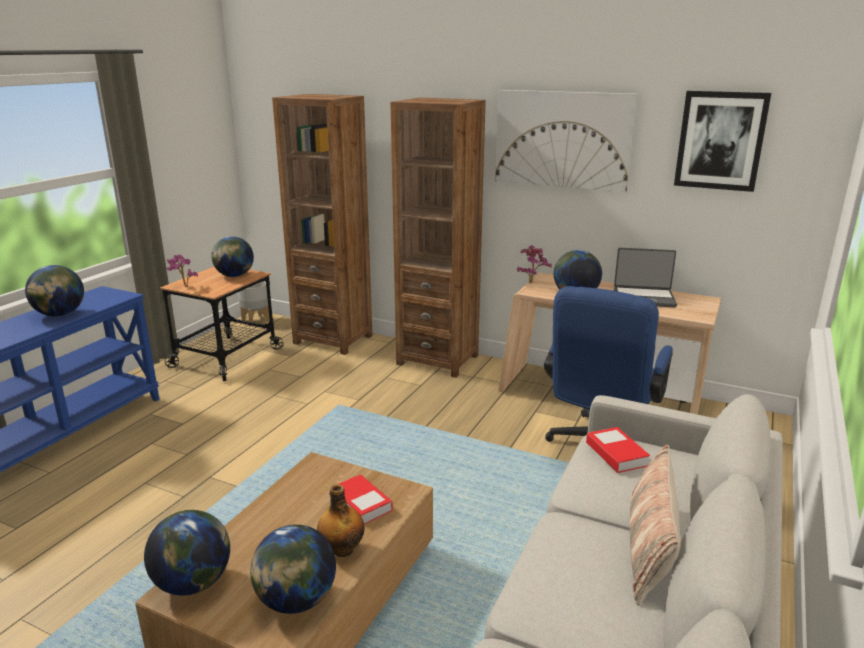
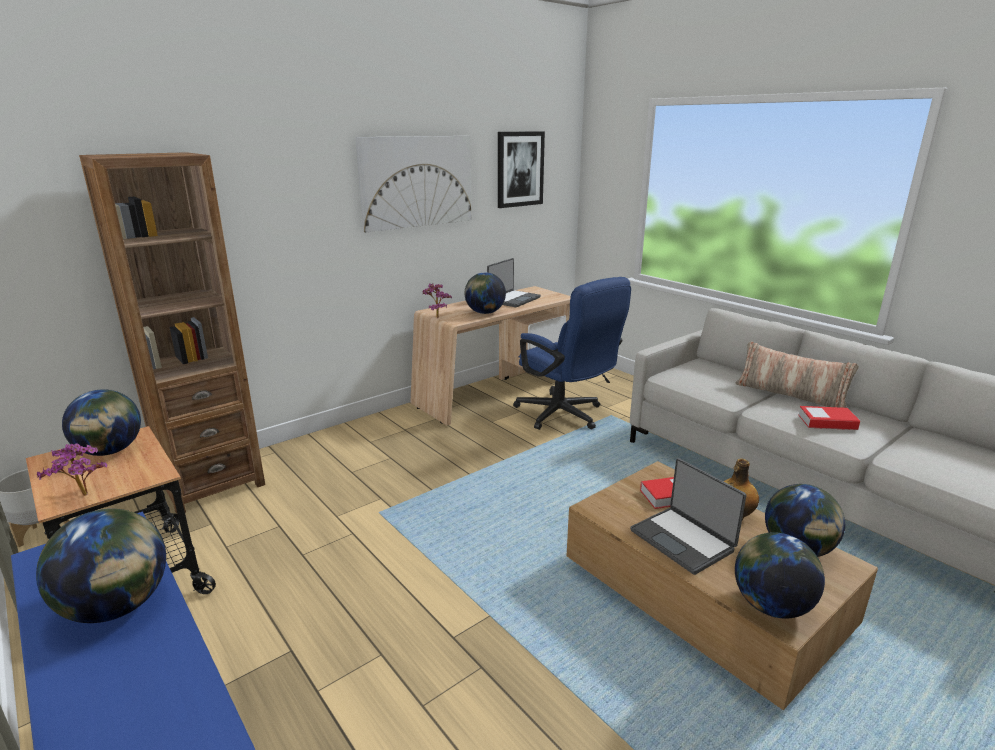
camera: 65 degrees left, 0 degrees up
brown bookcase [390,98,486,378] -> none
book [586,427,650,473] -> book moved to [798,406,860,430]
none -> laptop [630,458,746,575]

